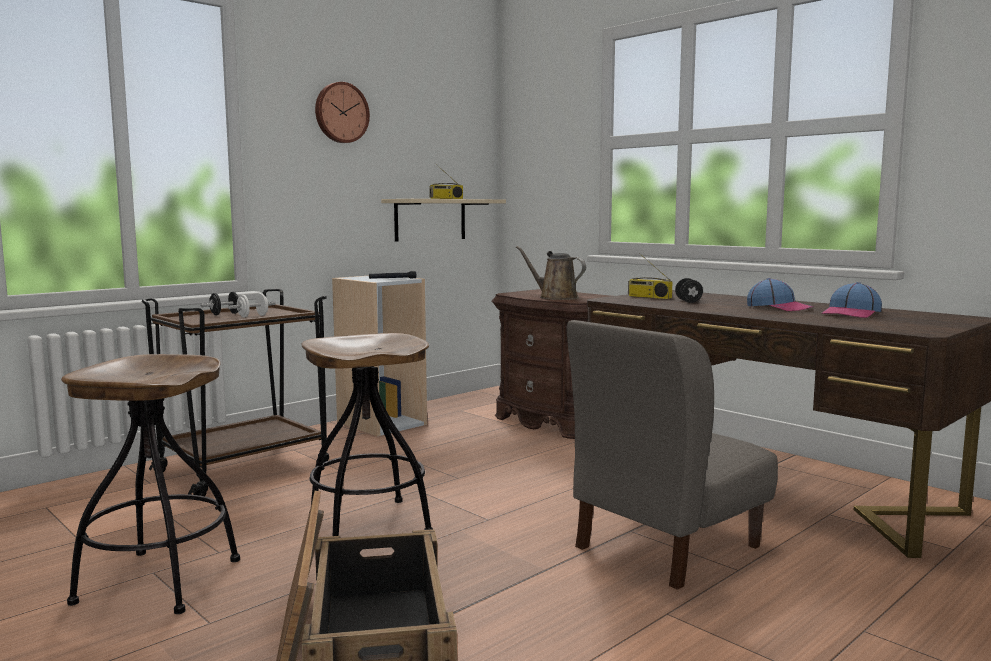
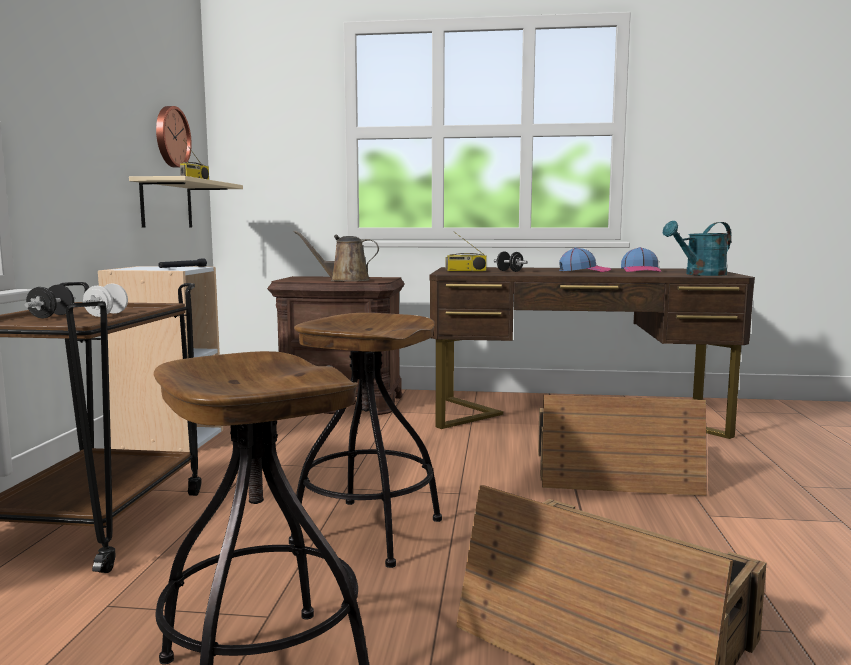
camera: 40 degrees left, 0 degrees up
wall clock [315,82,370,143] -> wall clock moved to [156,106,192,167]
grey chair [566,320,778,590] -> crate [538,395,707,496]
none -> turquoise watering can [663,221,731,276]

